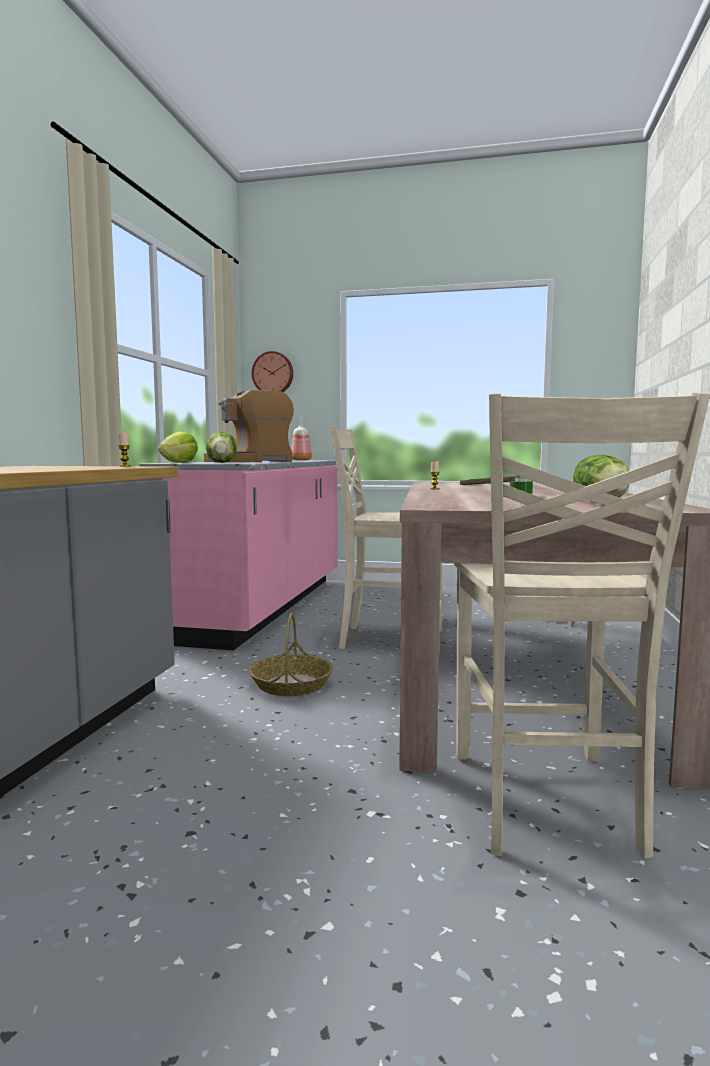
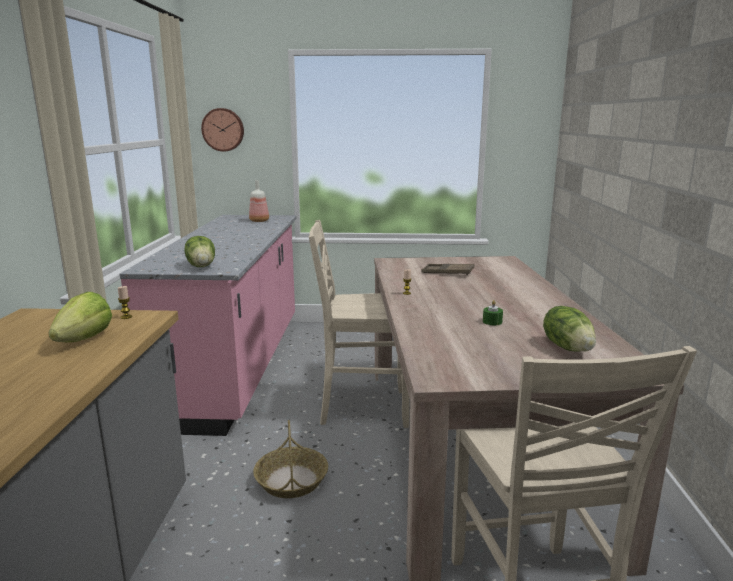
camera: 10 degrees left, 10 degrees up
lettuce [158,431,198,463] -> lettuce moved to [48,292,112,342]
coffee machine [204,390,294,462] -> none

